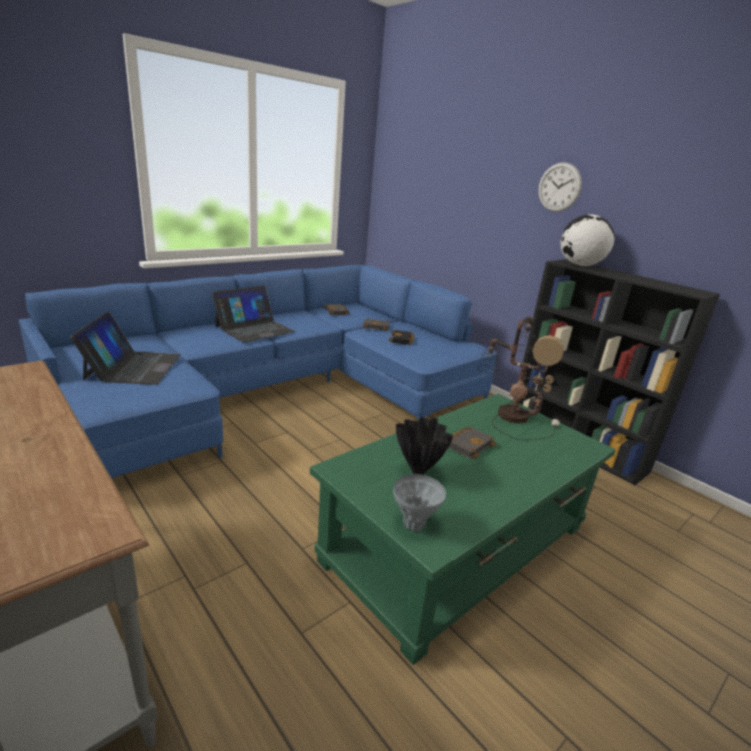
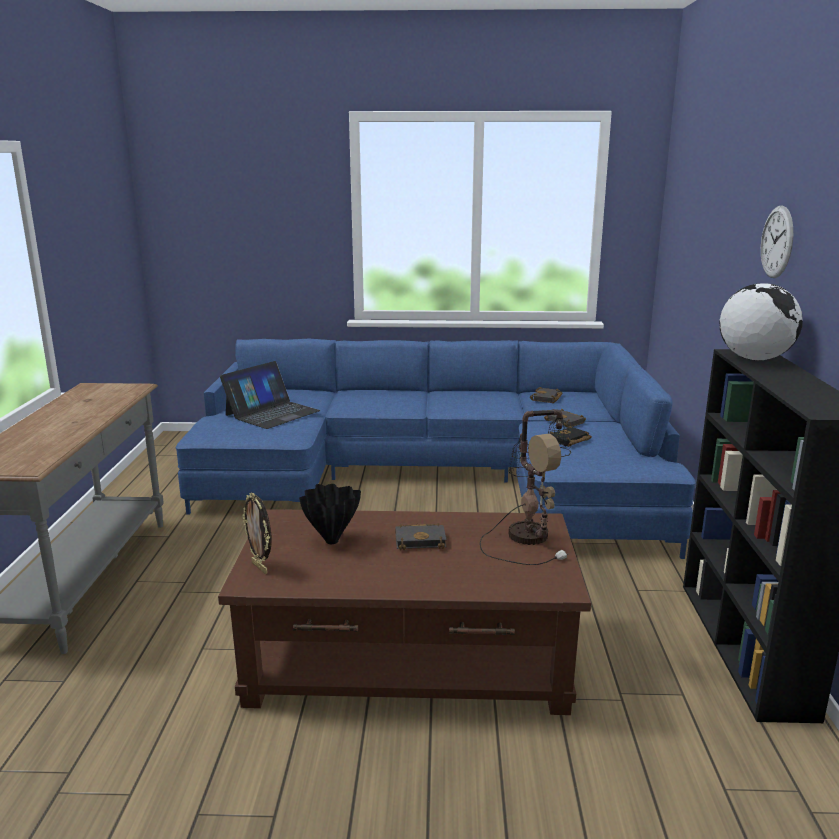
camera: 45 degrees right, 5 degrees down
laptop [212,285,295,343] -> none
green coffee table [310,394,616,665] -> brown coffee table [218,509,591,715]
grey vase [393,474,446,531] -> picture frame [242,492,272,574]

